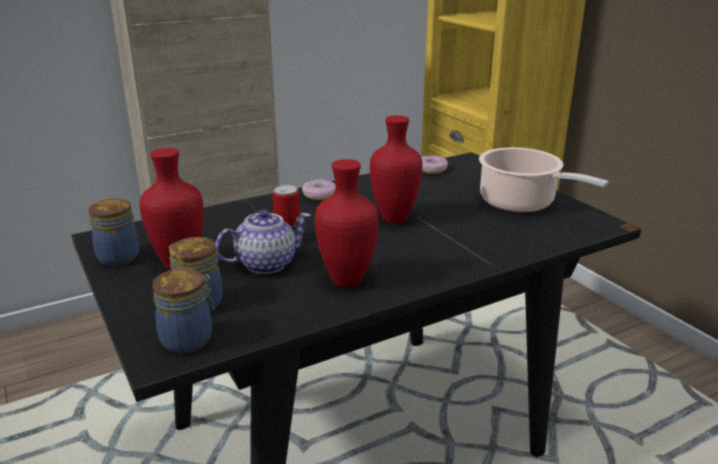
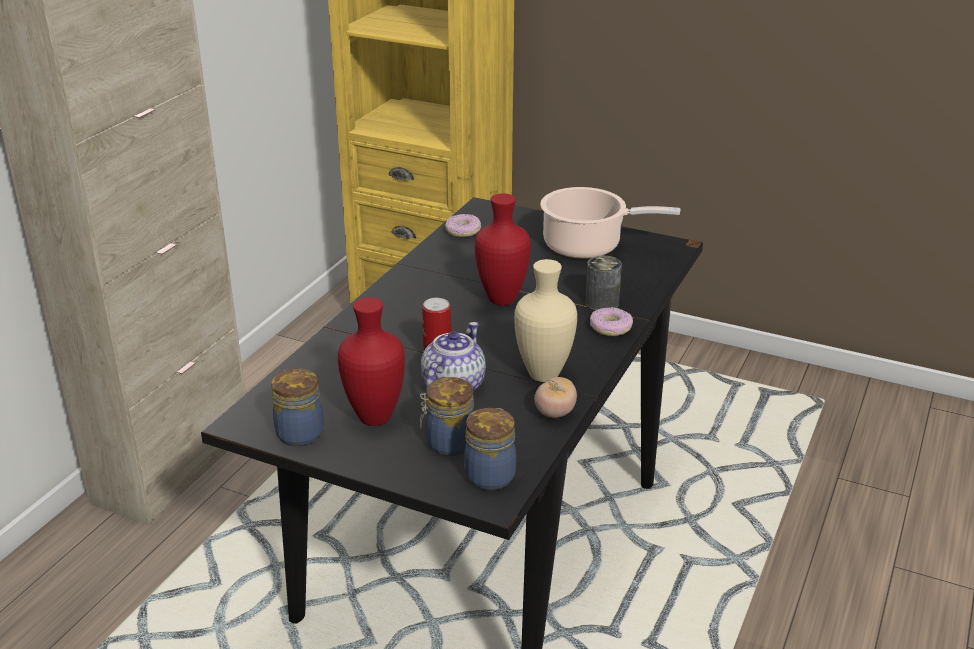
camera: 35 degrees left, 5 degrees up
donut [302,179,336,200] -> donut moved to [590,307,633,336]
red vase [315,159,379,288] -> beige vase [514,259,577,382]
none -> tomato [534,377,577,418]
none -> can [585,256,622,310]

